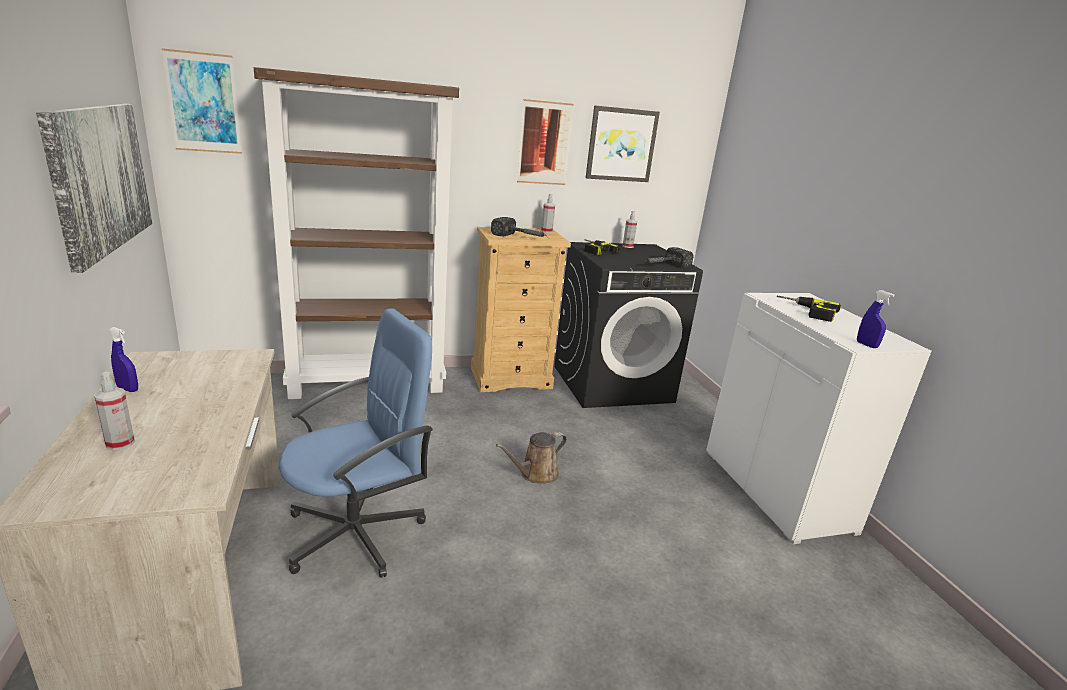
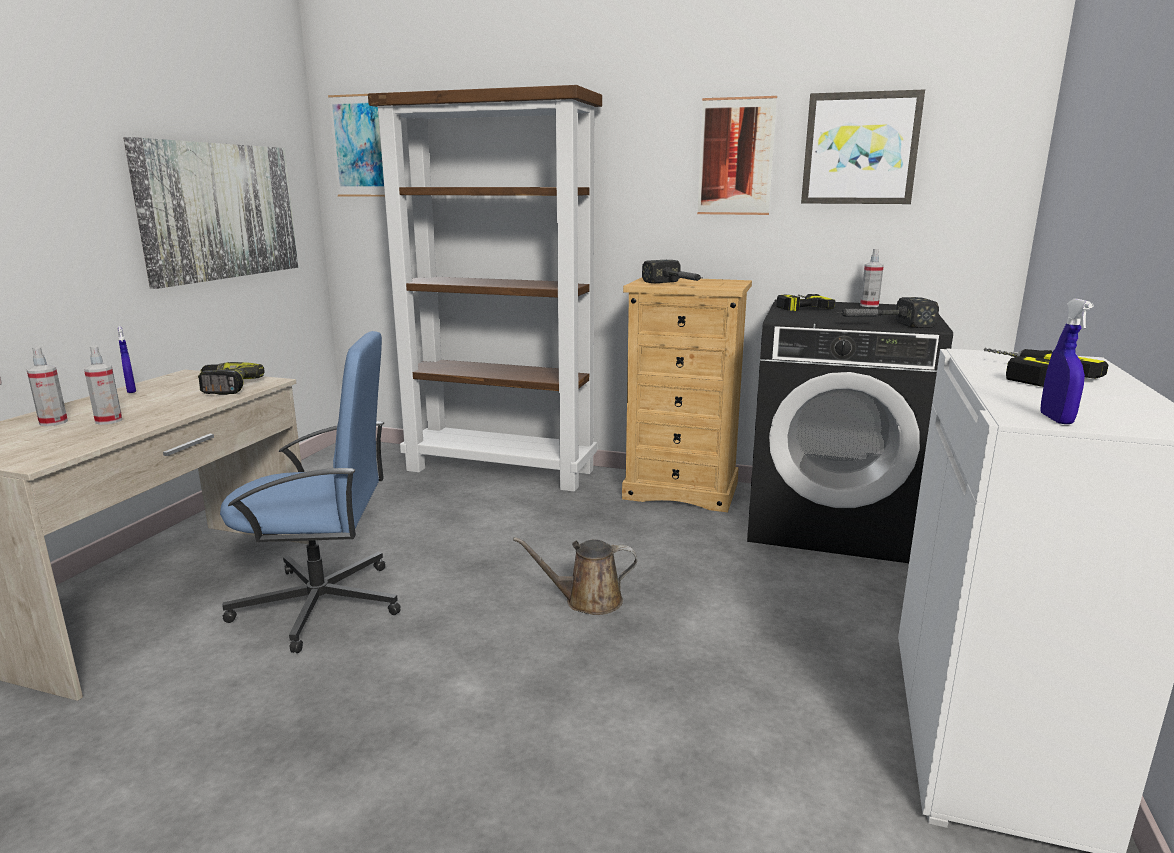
camera: 35 degrees right, 5 degrees down
spray bottle [541,194,555,233] -> spray bottle moved to [84,346,122,425]
none -> power drill [198,362,265,395]

